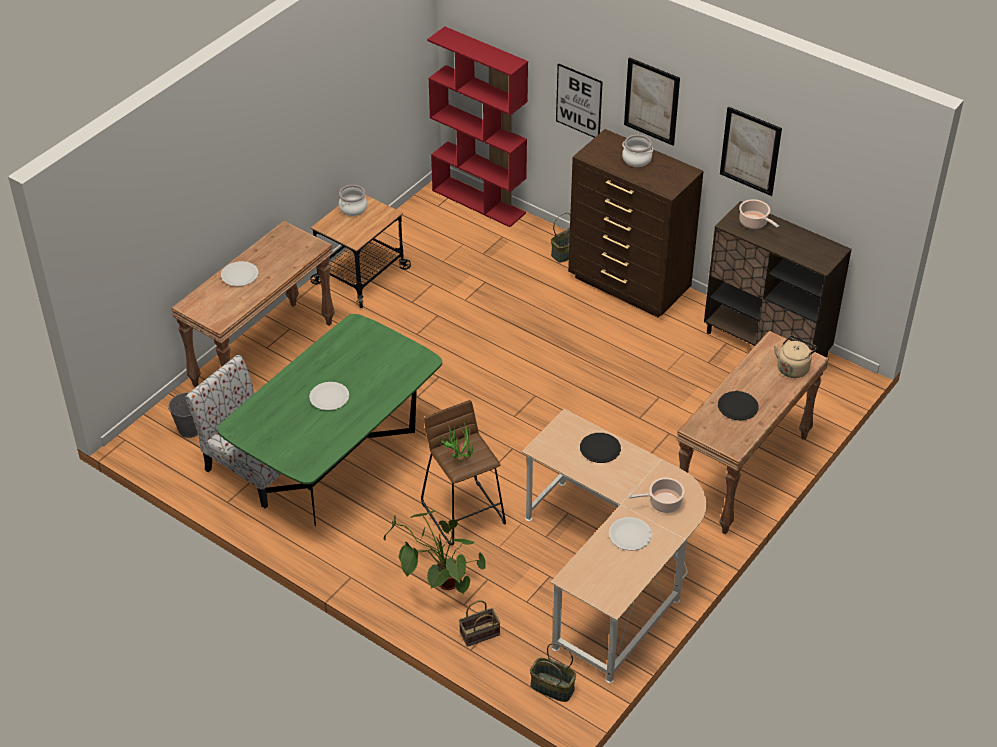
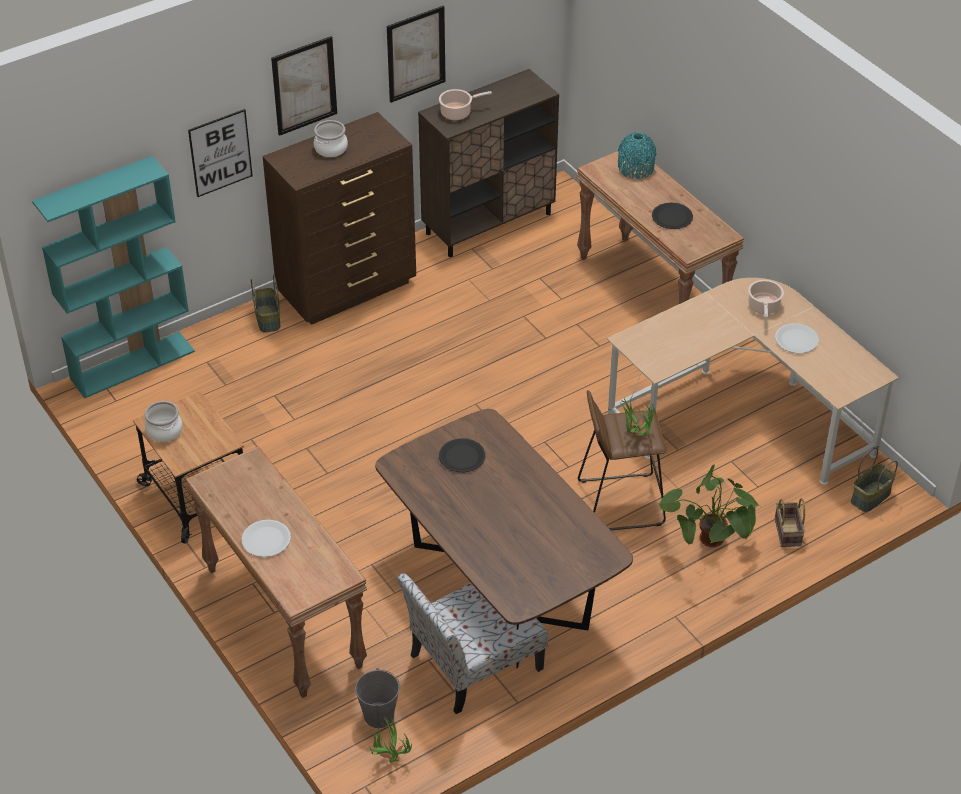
camera: 70 degrees left, 0 degrees up
green dining table [217,314,442,526] -> brown dining table [375,409,633,669]
white plate [309,382,349,410] -> none
red bookcase [427,27,528,227] -> turquoise bookcase [32,156,195,399]
black plate [580,433,621,463] -> black plate moved to [439,438,485,472]
beige kettle [774,335,818,378] -> turquoise vase [618,132,656,179]
none -> potted plant [369,715,412,763]

